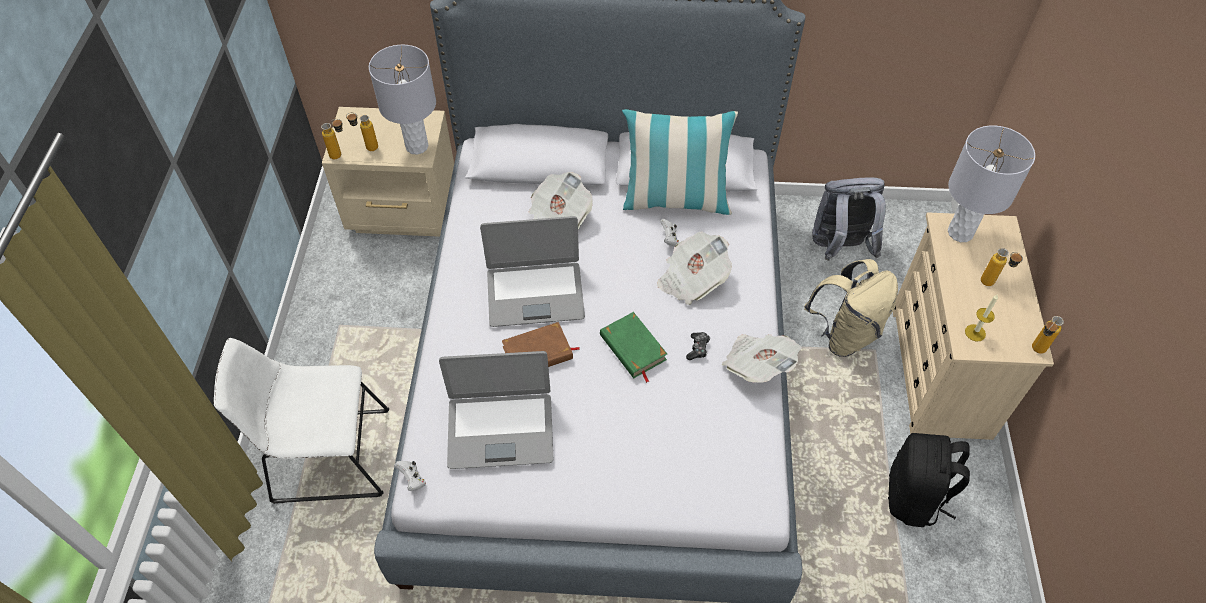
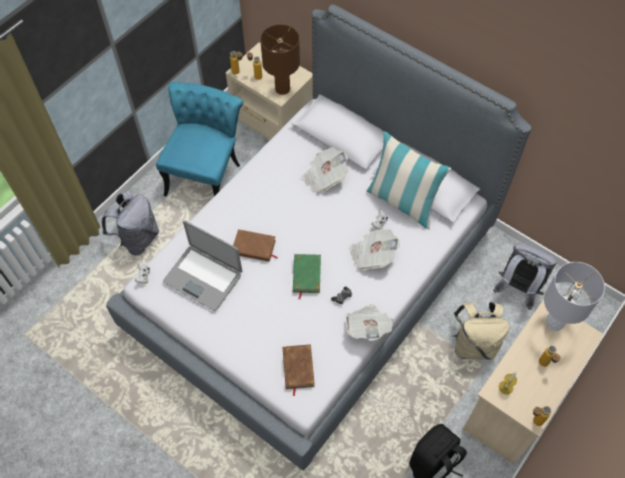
camera: 35 degrees right, 5 degrees up
white chair [214,338,389,504] -> grey backpack [102,190,159,255]
grey table lamp [369,45,436,155] -> brown table lamp [260,24,300,95]
laptop [480,216,585,327] -> none
none -> turquoise chair [156,82,243,196]
none -> brown book [283,344,315,396]

